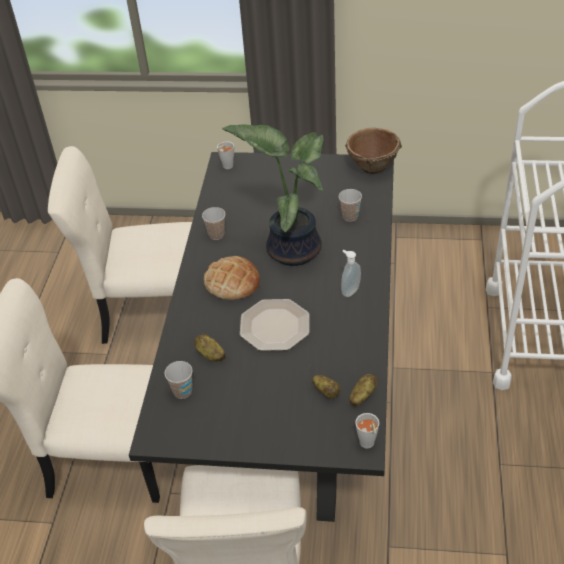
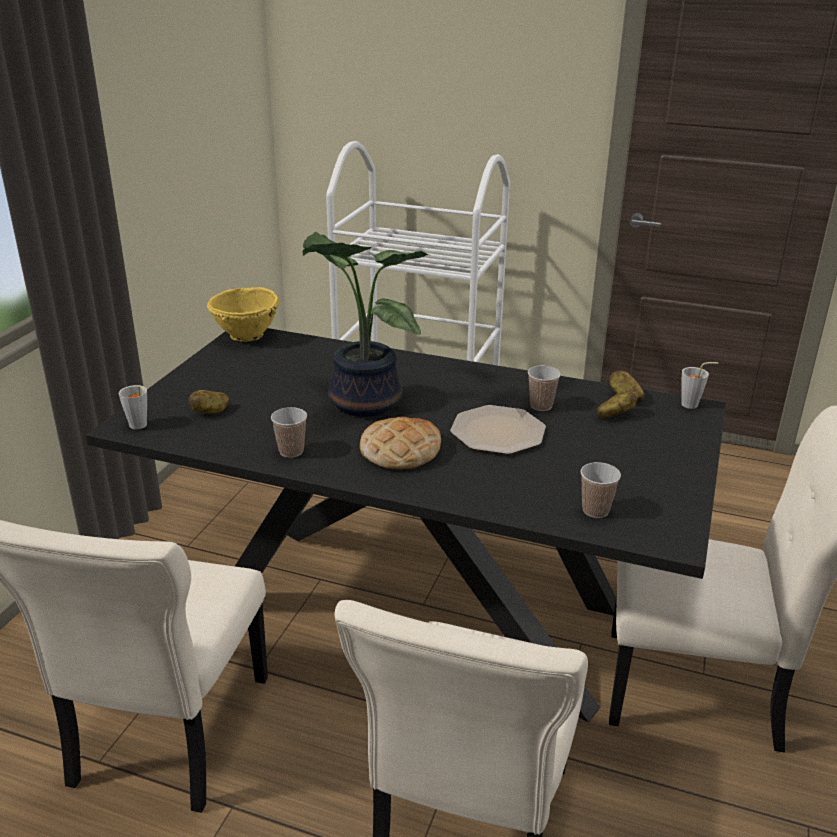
camera: 80 degrees left, 15 degrees down
potato [194,334,225,361] -> potato moved to [189,390,229,414]
cup [339,189,362,222] -> cup moved to [528,366,561,411]
soap dispenser [341,250,361,297] -> none
brown bowl [345,128,402,174] -> yellow bowl [207,287,279,342]

